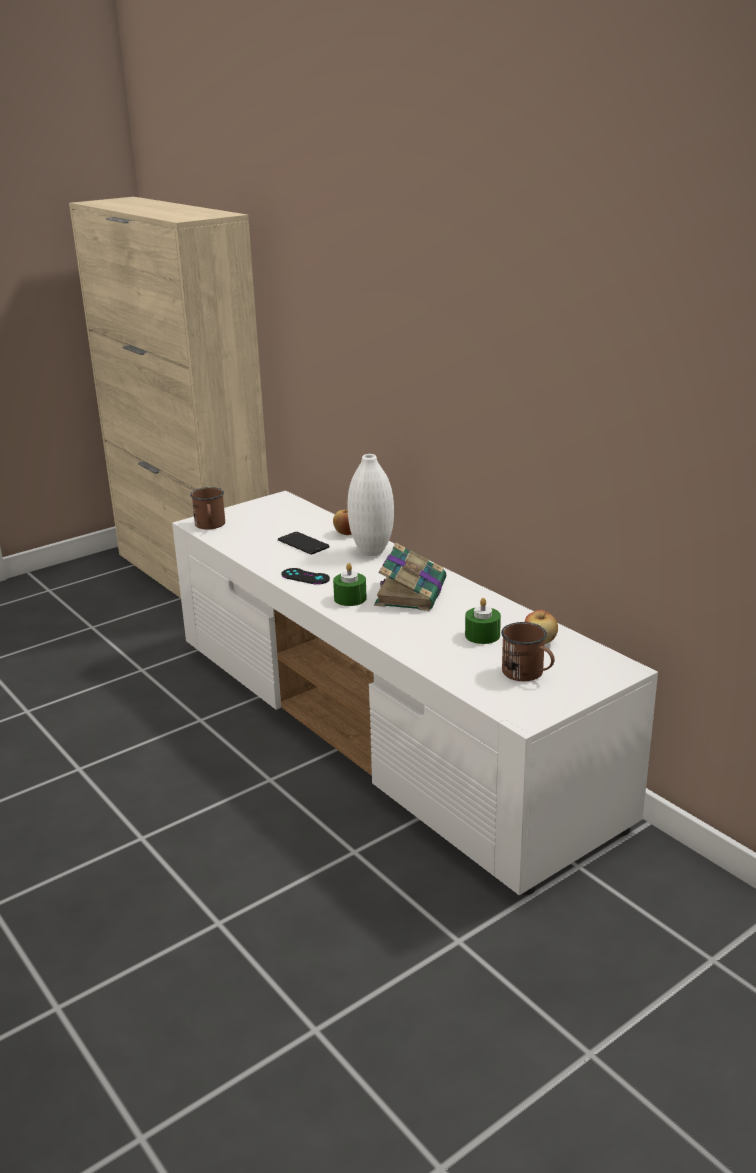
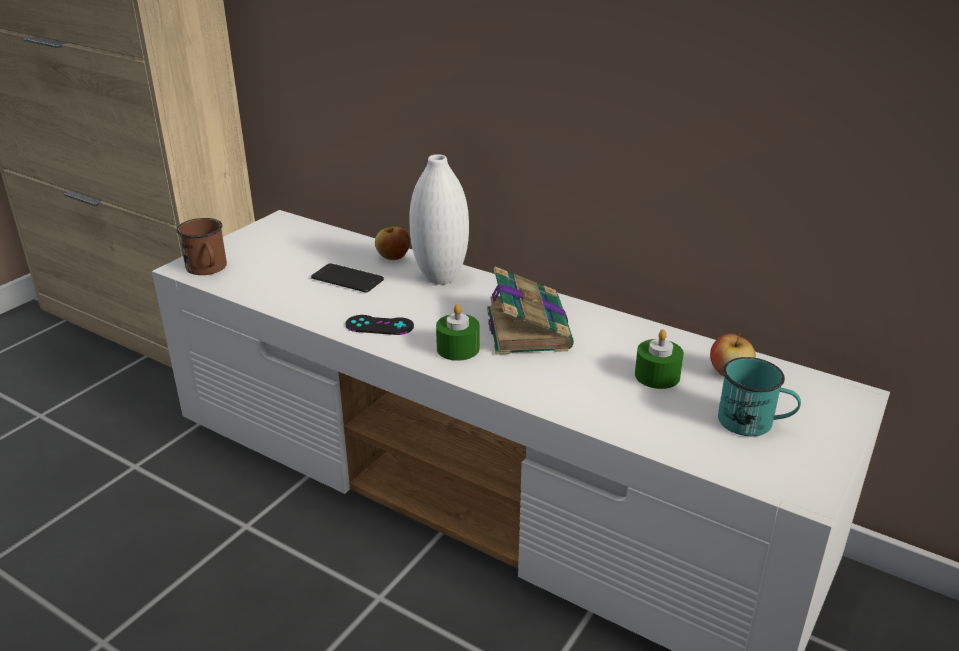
camera: 20 degrees left, 5 degrees up
brown mug [501,622,555,681] -> turquoise mug [718,357,801,436]

